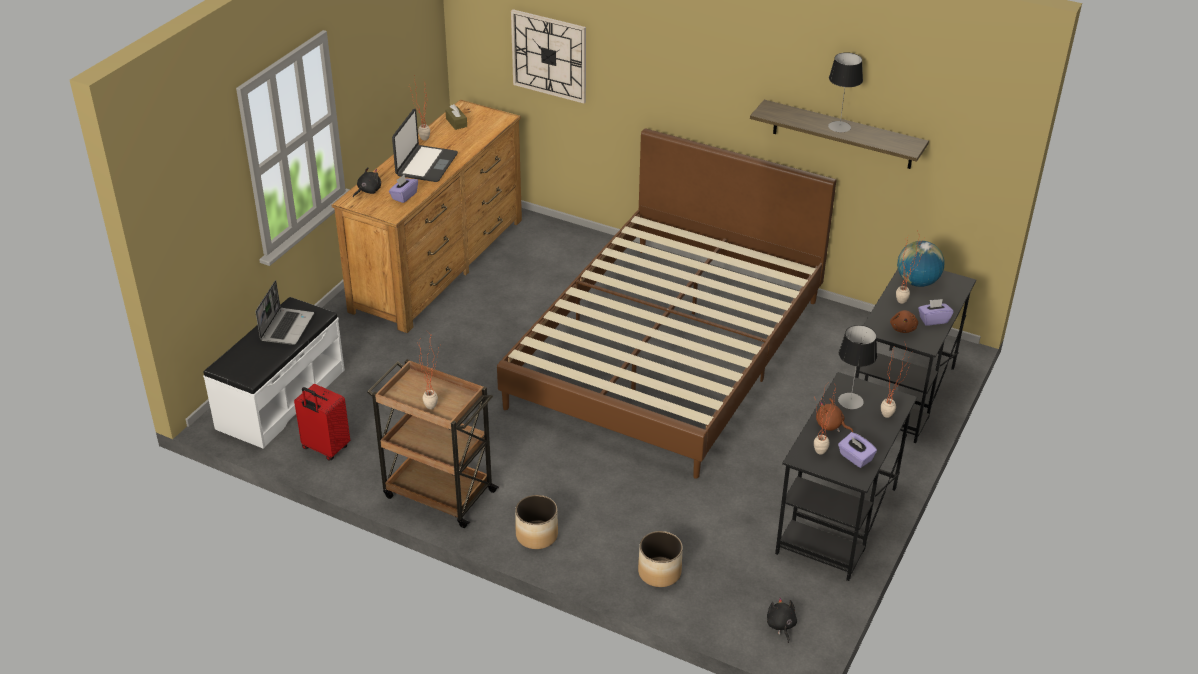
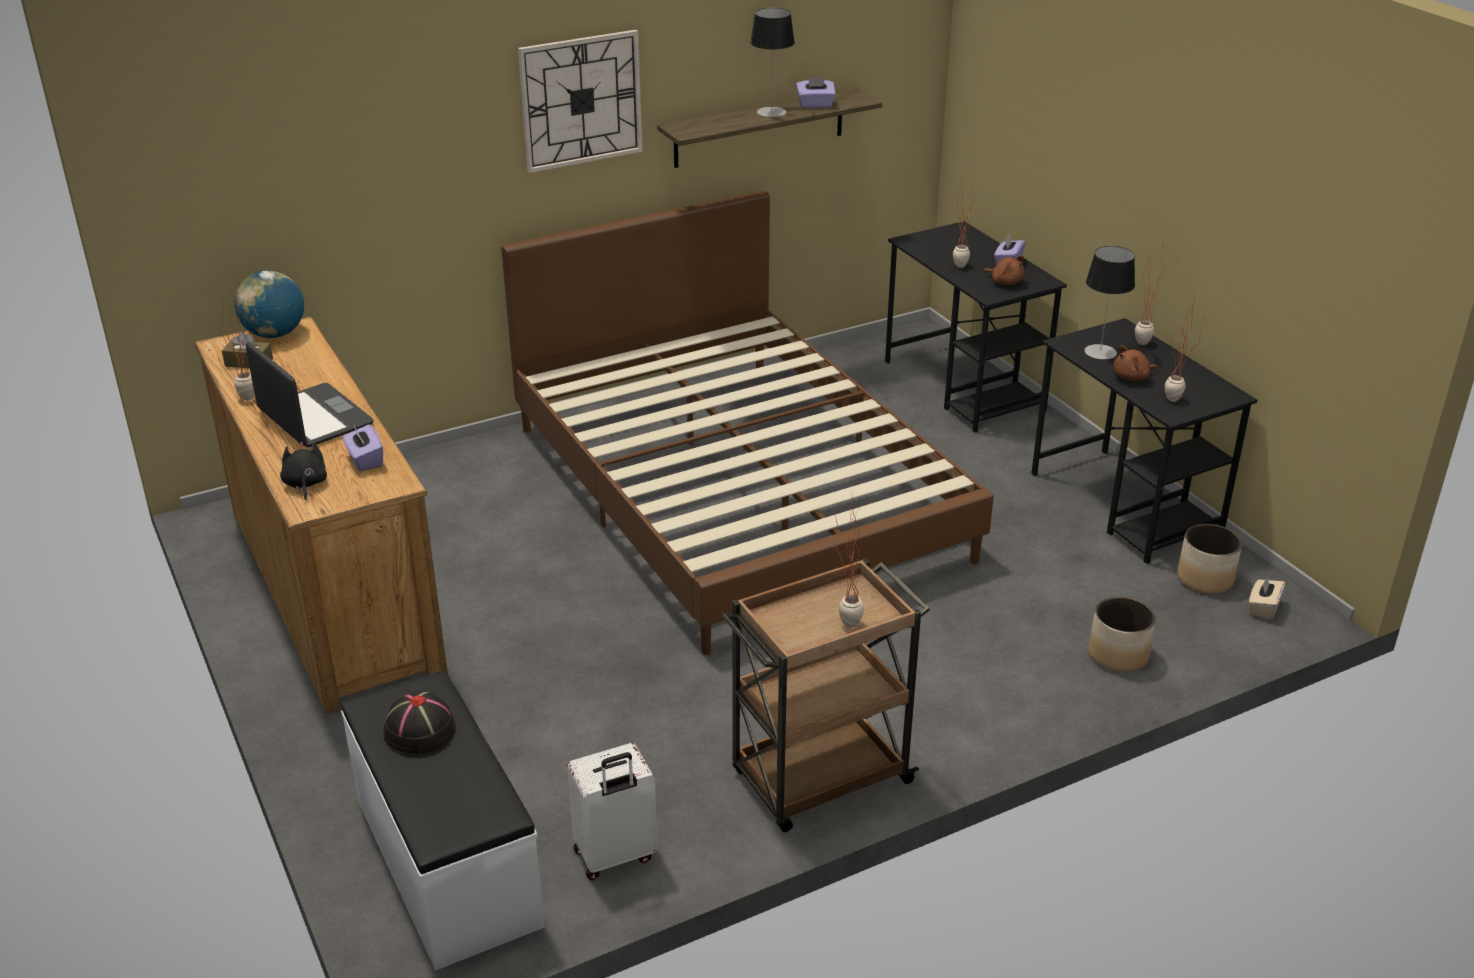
camera: 55 degrees left, 5 degrees down
laptop [256,280,314,345] -> black hat [384,691,456,754]
red suitcase [294,384,350,460] -> white suitcase [567,743,657,880]
wall clock [511,9,586,104] -> wall clock moved to [518,30,642,173]
planter [515,495,558,549] -> planter moved to [1177,524,1242,594]
black plush toy [767,598,797,643] -> beige tissue box [1249,575,1285,620]
purple tissue box [838,432,877,468] -> purple tissue box moved to [796,78,836,108]
globe [897,241,945,287] -> globe moved to [235,271,304,338]

